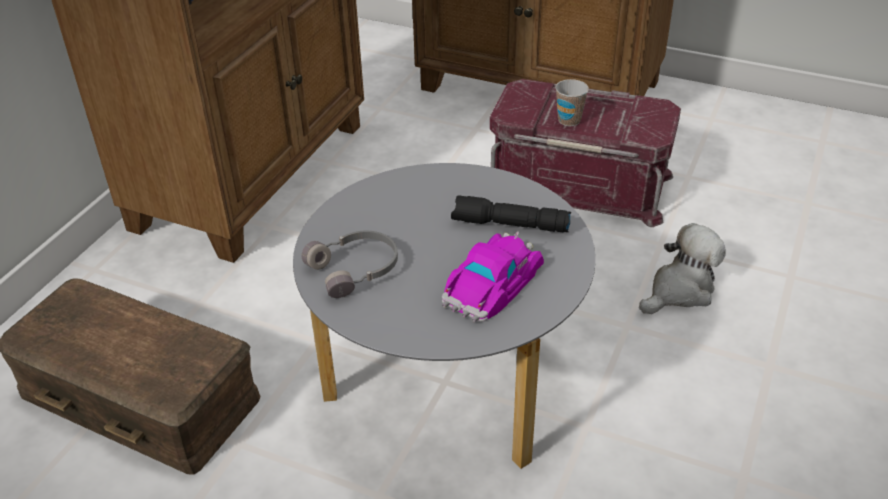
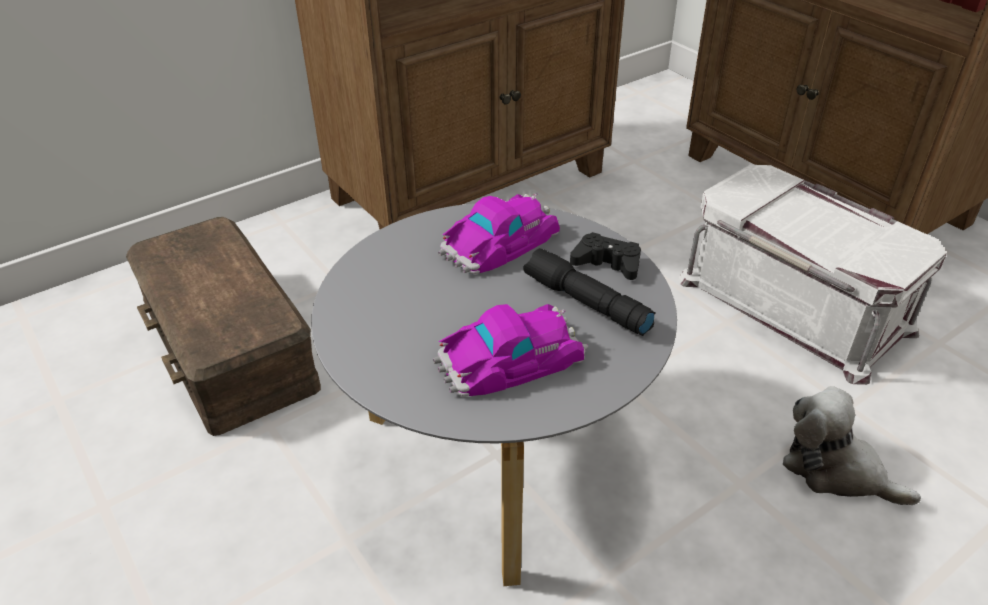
camera: 30 degrees right, 0 degrees up
grey headphones [302,231,398,298] -> none
red storage box [490,79,681,227] -> white storage box [679,165,947,385]
cup [555,79,589,126] -> none
plush toy [639,223,726,314] -> plush toy turned 135 degrees counterclockwise [783,386,921,505]
none -> toy car [438,192,560,274]
none -> black game controller [570,232,641,280]

